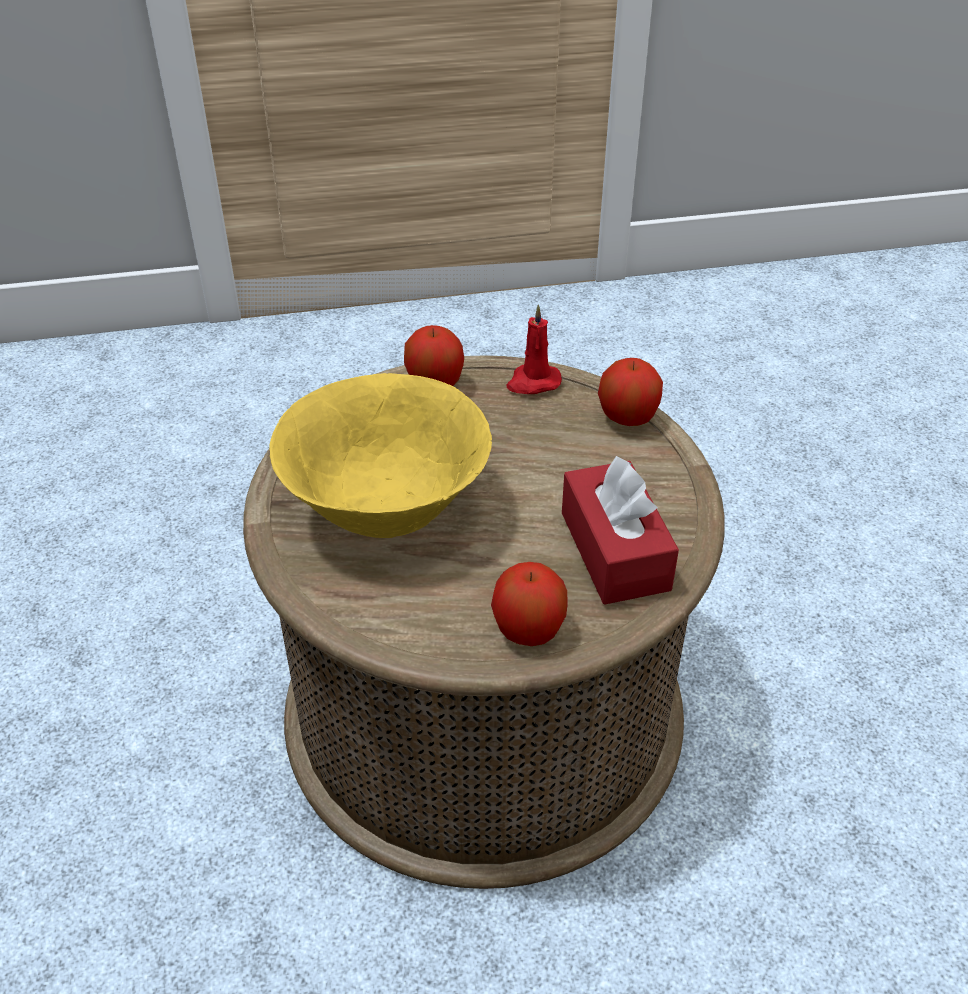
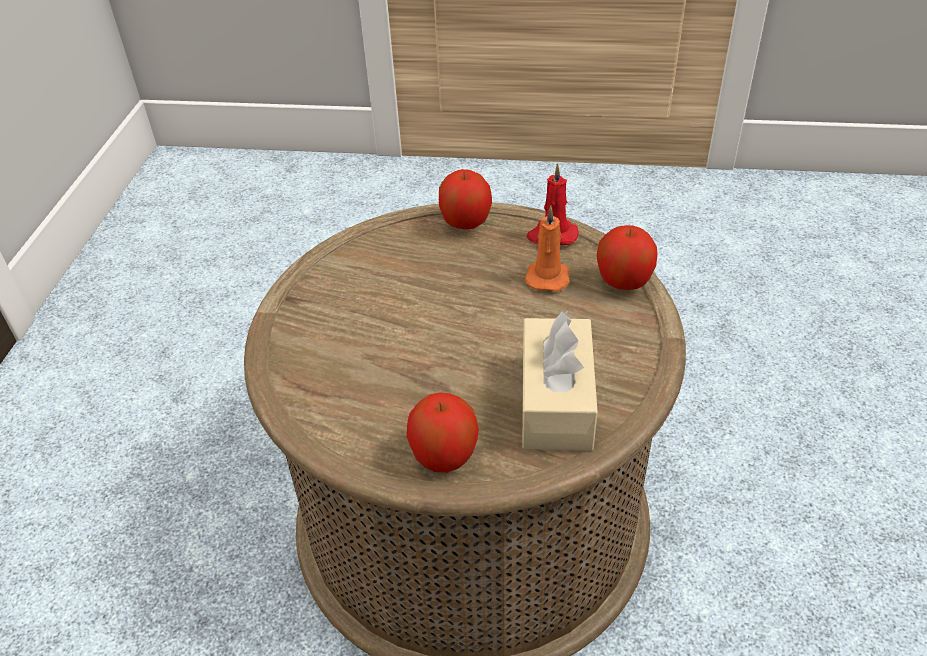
camera: 20 degrees right, 0 degrees up
yellow bowl [269,373,492,538] -> none
red tissue box [562,456,679,604] -> beige tissue box [522,311,598,451]
none -> orange candle [525,205,570,292]

